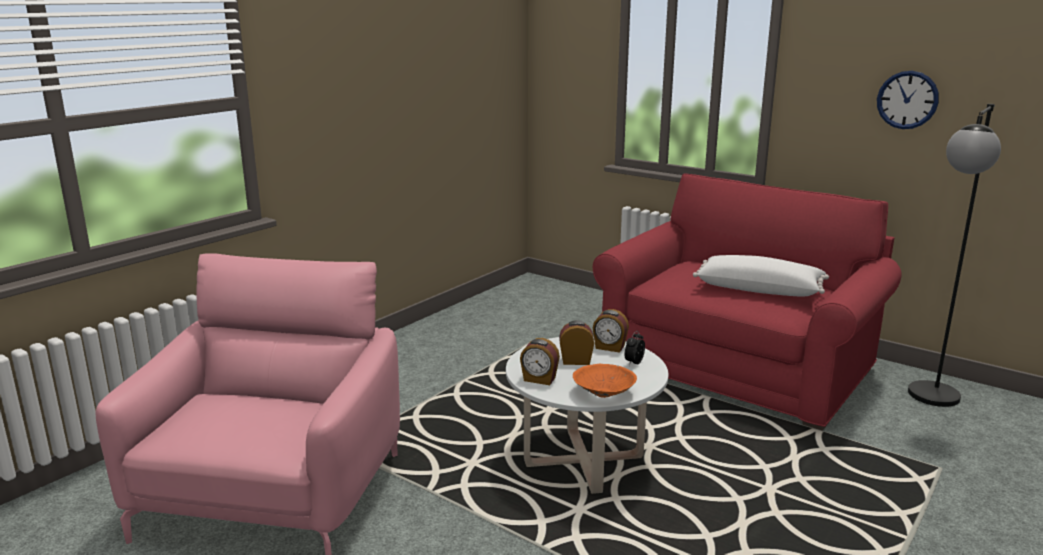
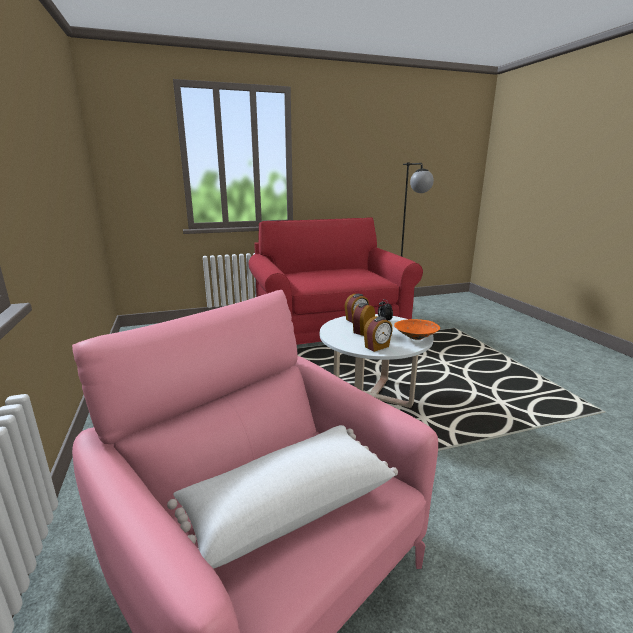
camera: 55 degrees left, 0 degrees up
white pillow [693,255,829,296] -> white pillow moved to [167,425,398,569]
wall clock [877,71,939,129] -> none

